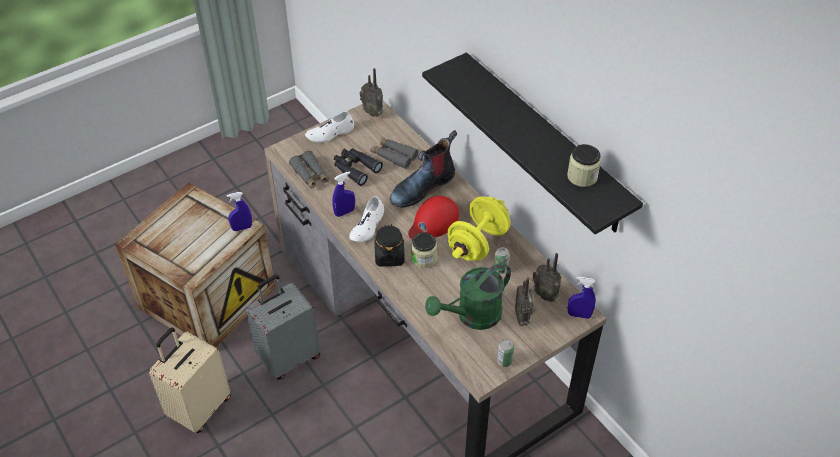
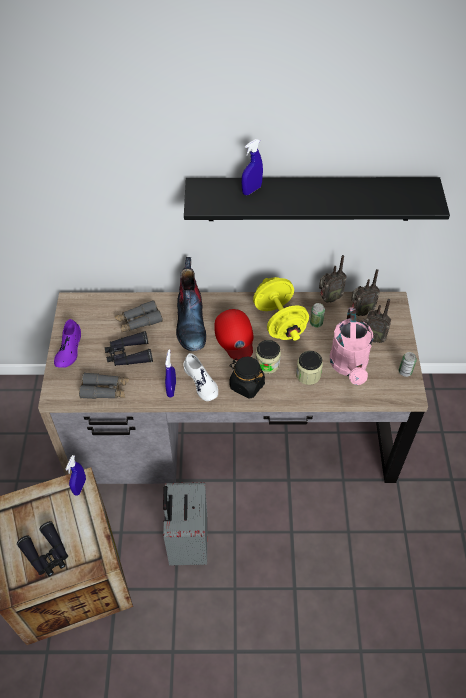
camera: 55 degrees left, 5 degrees up
beige suitcase [149,328,231,433] -> none
white shoe [305,111,354,143] -> purple shoe [54,319,81,368]
radio [360,68,383,117] -> radio moved to [319,255,347,303]
green watering can [425,262,511,330] -> pink watering can [330,308,373,385]
jar [567,144,601,187] -> jar moved to [296,351,323,385]
blue spray bottle [568,277,596,319] -> blue spray bottle moved to [242,139,263,195]
none -> black binoculars [17,521,68,577]

